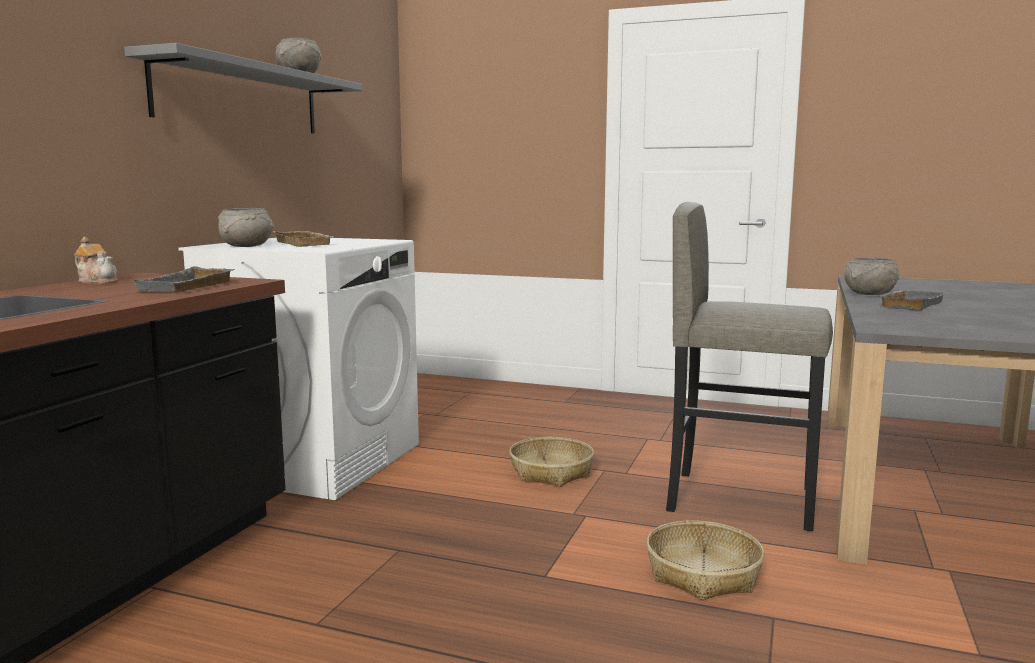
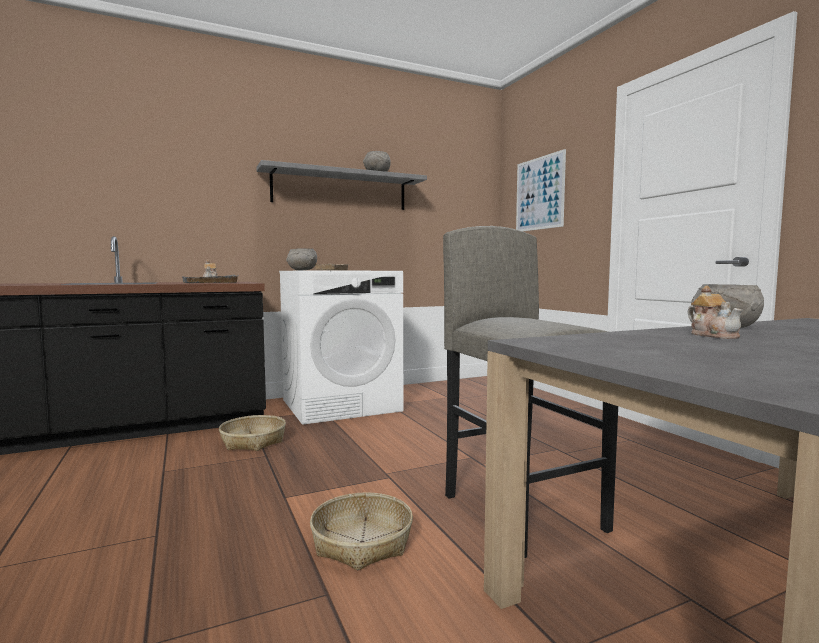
camera: 45 degrees right, 5 degrees down
basket [509,437,594,487] -> basket moved to [219,415,286,451]
grey tray [880,290,946,310] -> teapot [688,285,743,339]
none -> picture [516,149,566,231]

